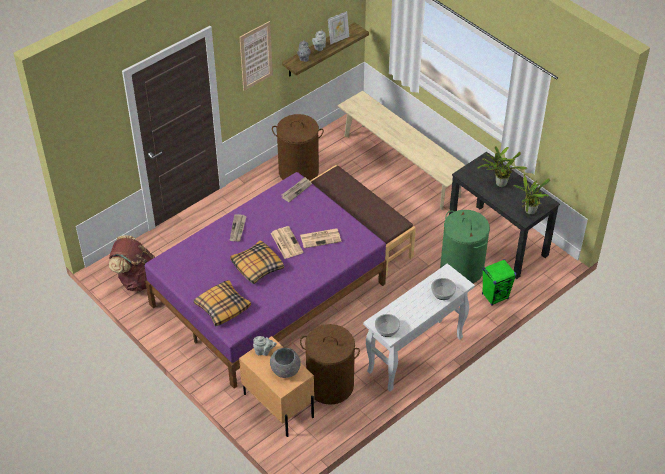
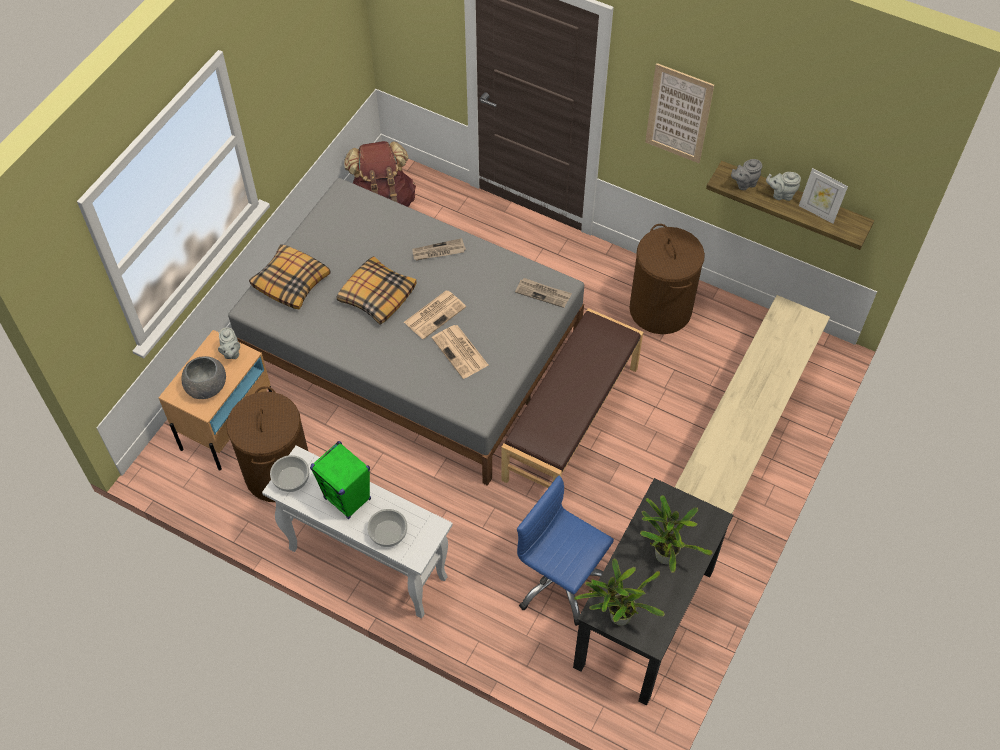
camera: 70 degrees right, 10 degrees up
purple bed [145,172,387,389] -> grey bed [228,178,584,486]
green laundry basket [440,210,490,283] -> blue office chair [517,475,614,626]
green speaker [482,259,516,306] -> green speaker moved to [310,441,371,519]

